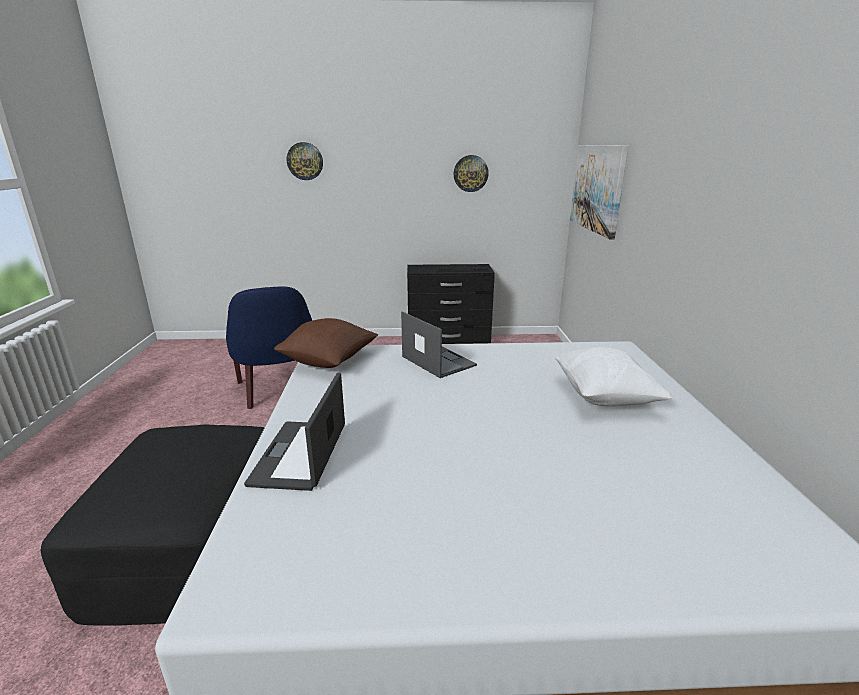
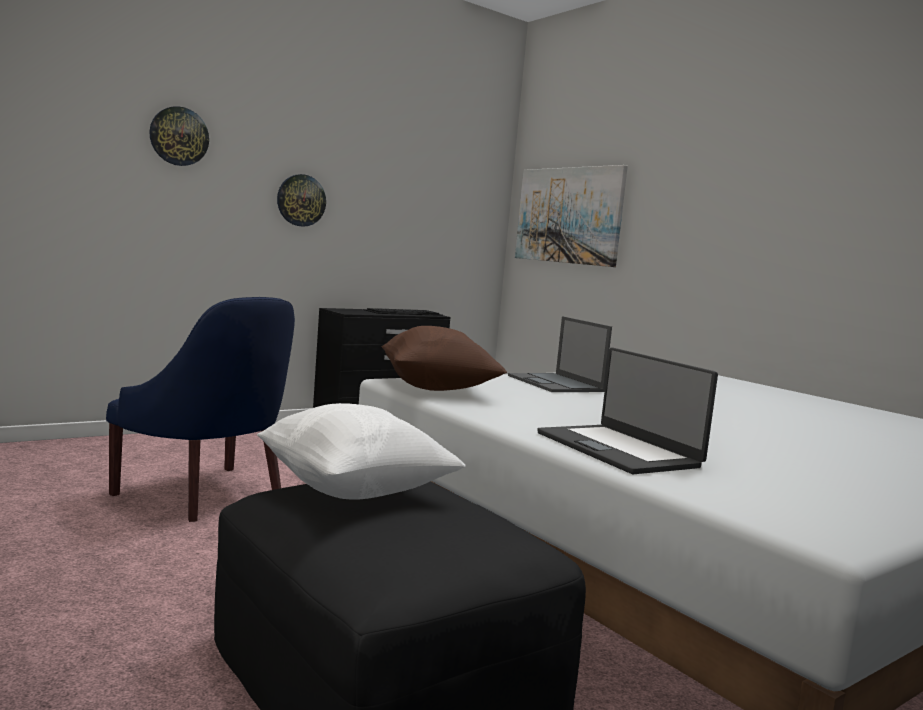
camera: 35 degrees left, 15 degrees down
laptop [401,311,477,378] -> laptop turned 135 degrees counterclockwise [508,316,612,392]
wall clock [454,155,489,192] -> wall clock moved to [277,174,326,227]
white pillow [555,347,674,406] -> white pillow moved to [257,403,466,500]

